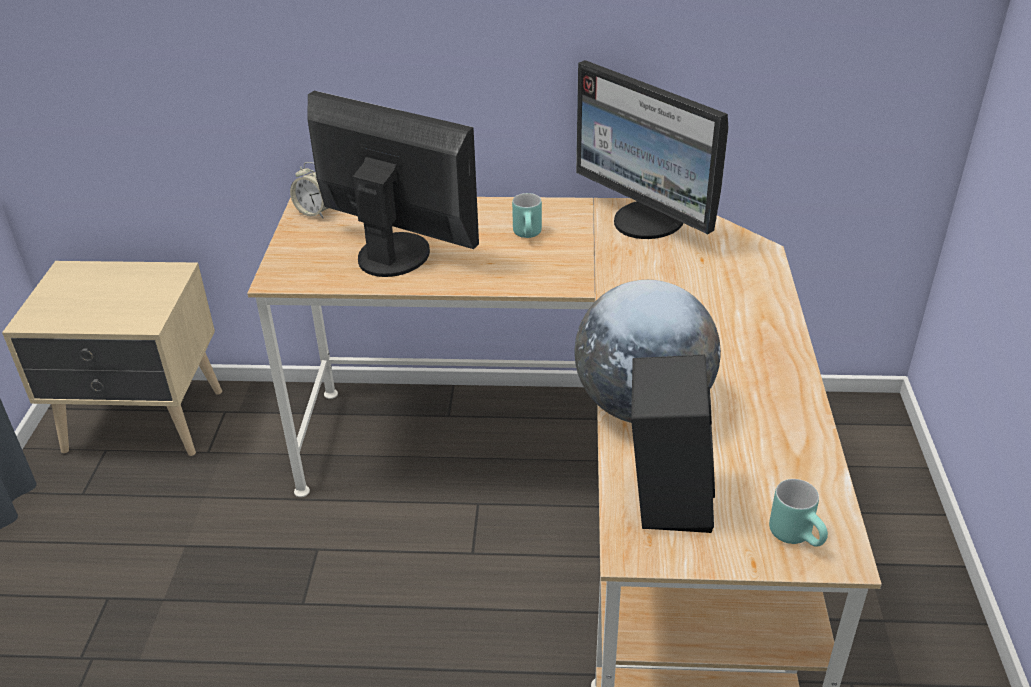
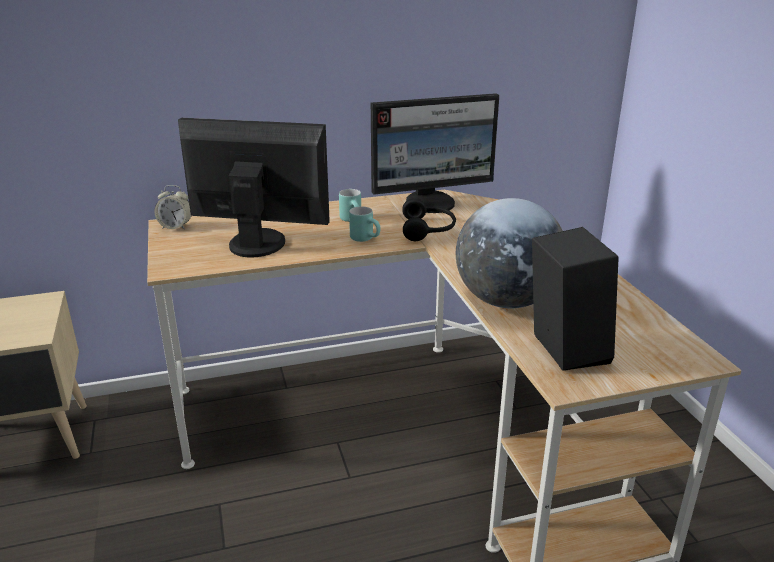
camera: 20 degrees left, 10 degrees down
monitor [576,60,729,239] -> monitor turned 45 degrees counterclockwise [371,93,499,213]
turquoise mug [769,479,828,547] -> turquoise mug moved to [349,206,381,242]
none -> black headphones [402,198,456,241]

